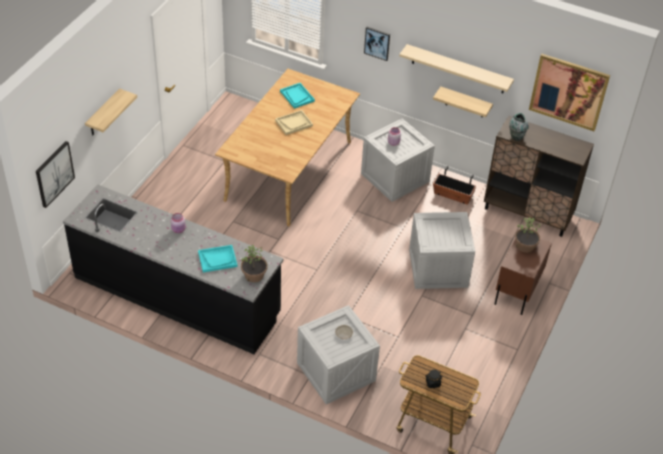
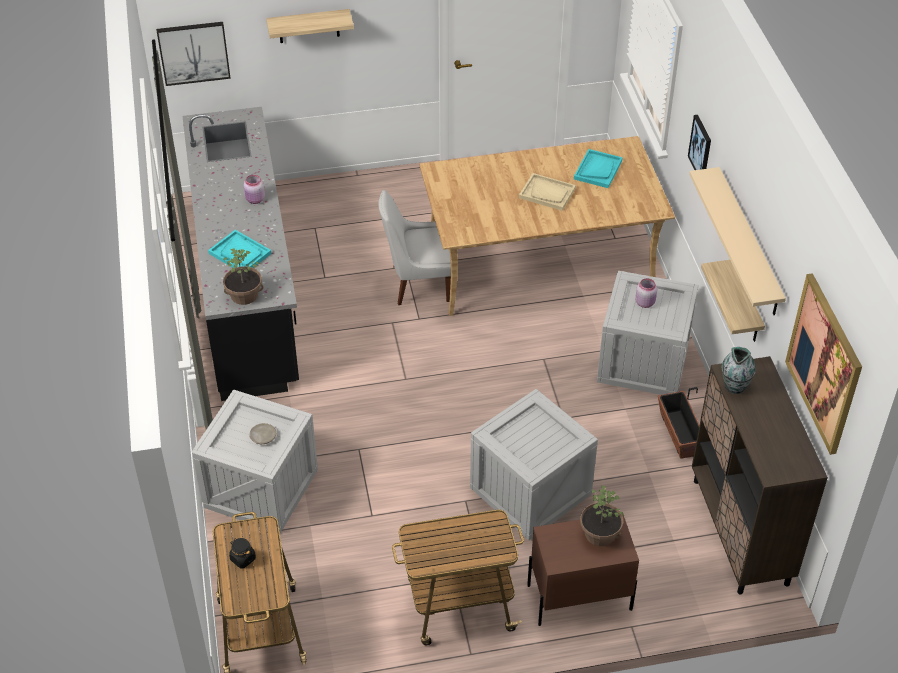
camera: 55 degrees right, 0 degrees up
none -> white chair [378,190,451,305]
none -> cart [392,509,524,645]

